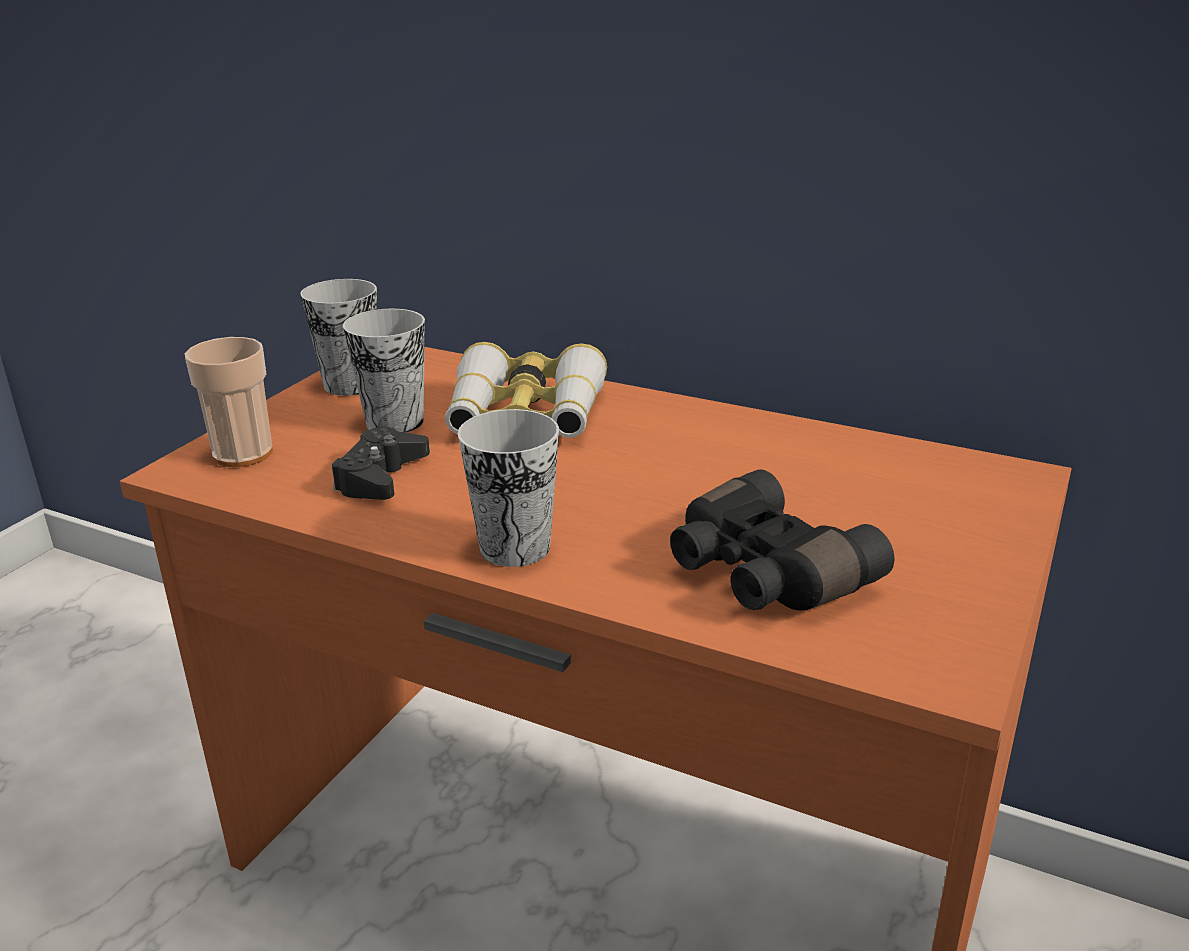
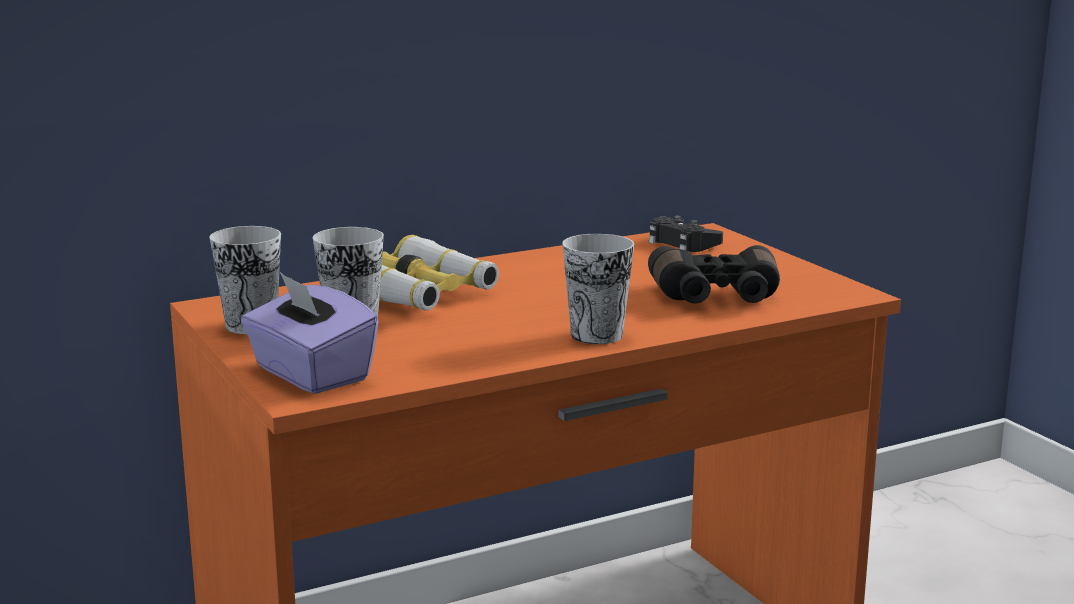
camera: 55 degrees left, 10 degrees down
cup [185,337,273,467] -> purple tissue box [241,272,379,394]
black game controller [332,427,430,500] -> black game controller moved to [649,216,723,252]

